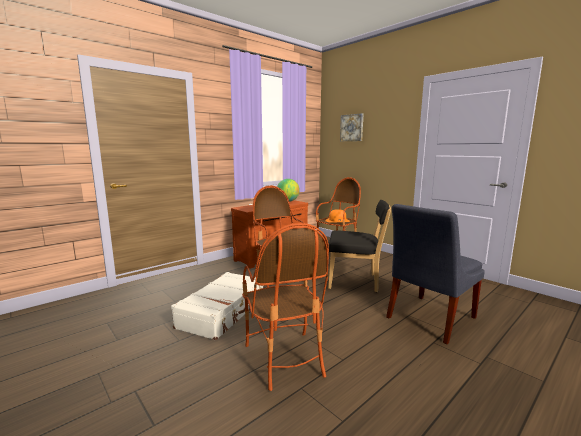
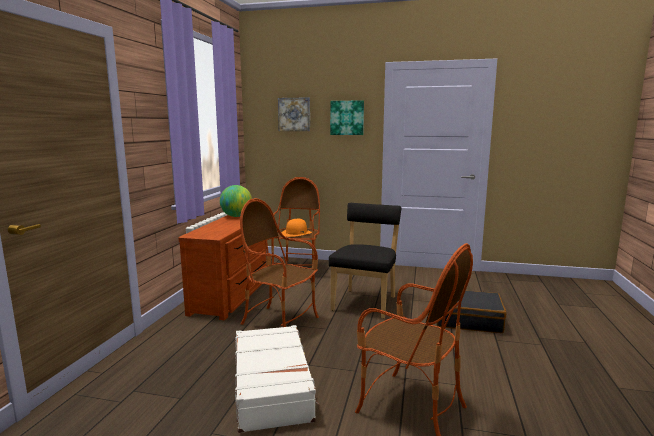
camera: 35 degrees left, 0 degrees up
black chair [328,200,391,292] -> black chair turned 45 degrees counterclockwise [329,203,401,319]
blue chair [386,204,485,344] -> black suitcase [436,291,506,333]
none -> picture [330,100,364,135]

